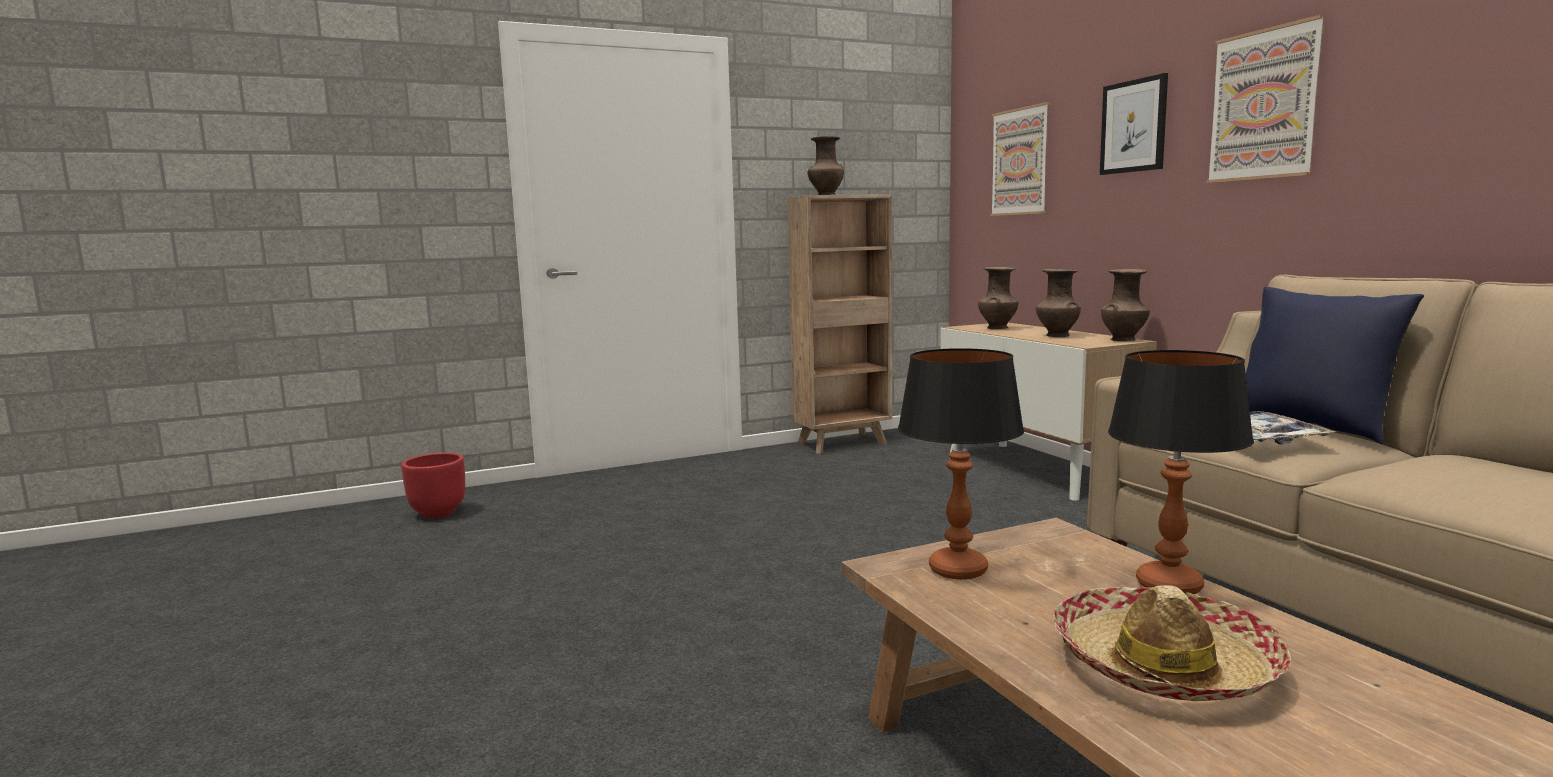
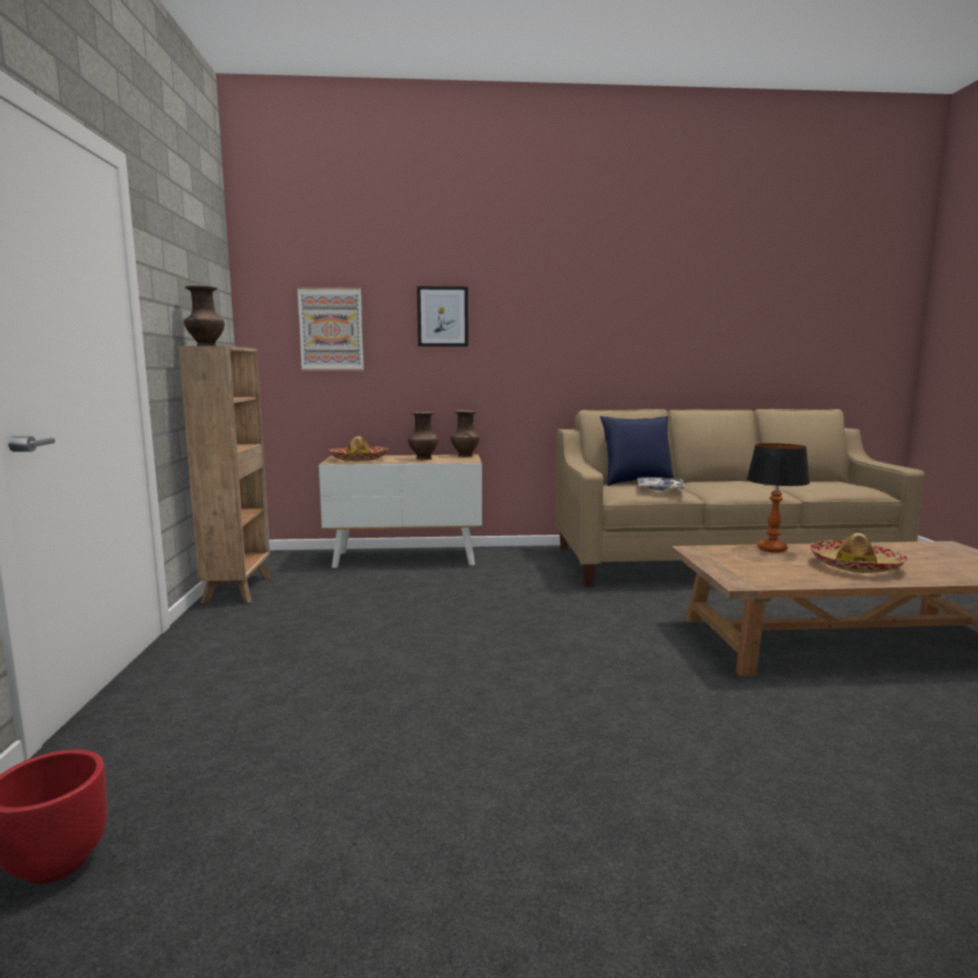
camera: 70 degrees left, 0 degrees up
table lamp [898,348,1024,580] -> none
brown vase [978,267,1018,329] -> hat [328,436,389,462]
picture [1207,15,1325,183] -> none

